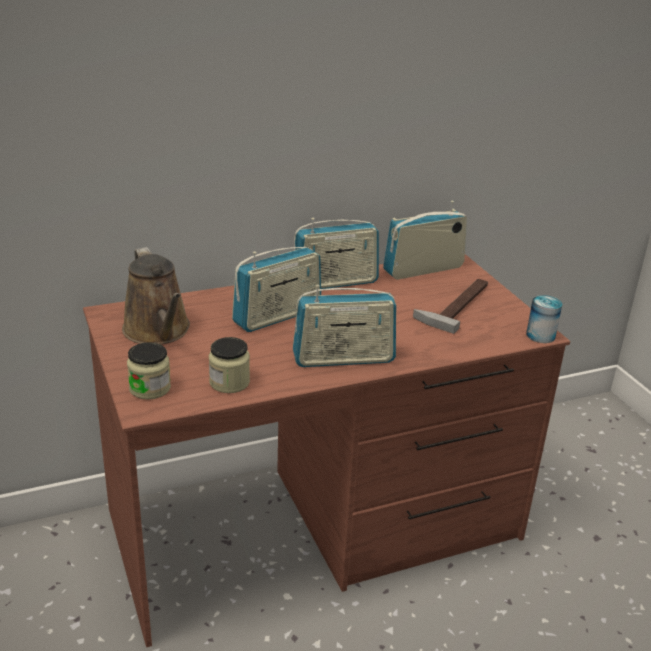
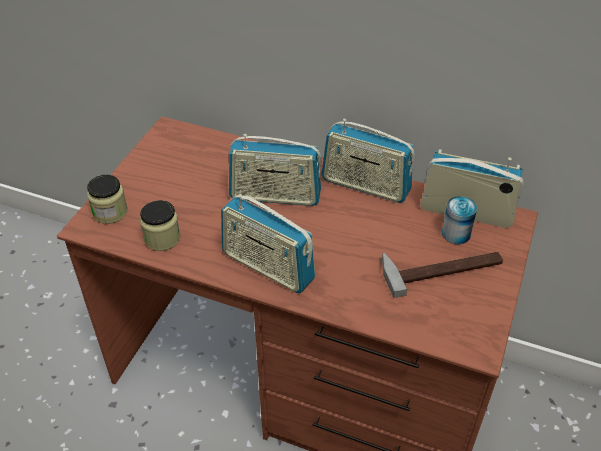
camera: 45 degrees right, 15 degrees up
brown watering can [122,247,190,344] -> none
can [526,295,562,343] -> can moved to [442,196,477,244]

